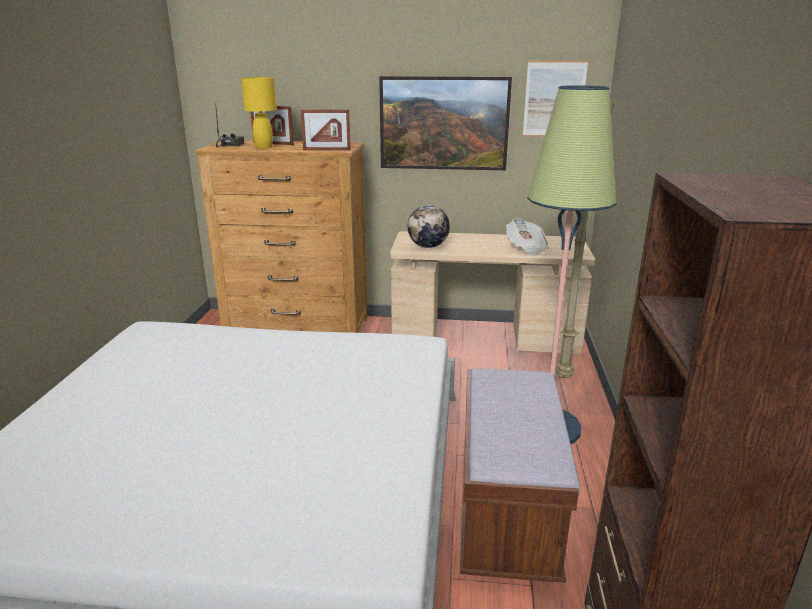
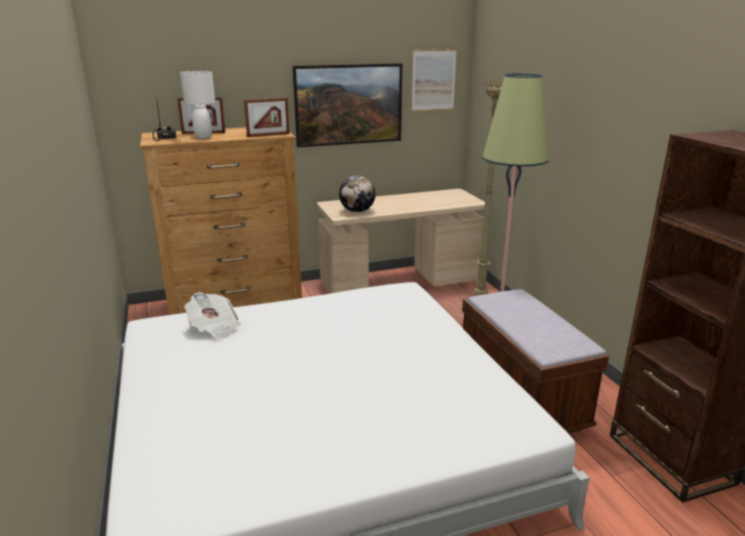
camera: 25 degrees left, 0 degrees up
yellow table lamp [241,77,277,149] -> white table lamp [180,71,215,139]
newspaper [506,218,550,256] -> newspaper moved to [184,292,241,340]

